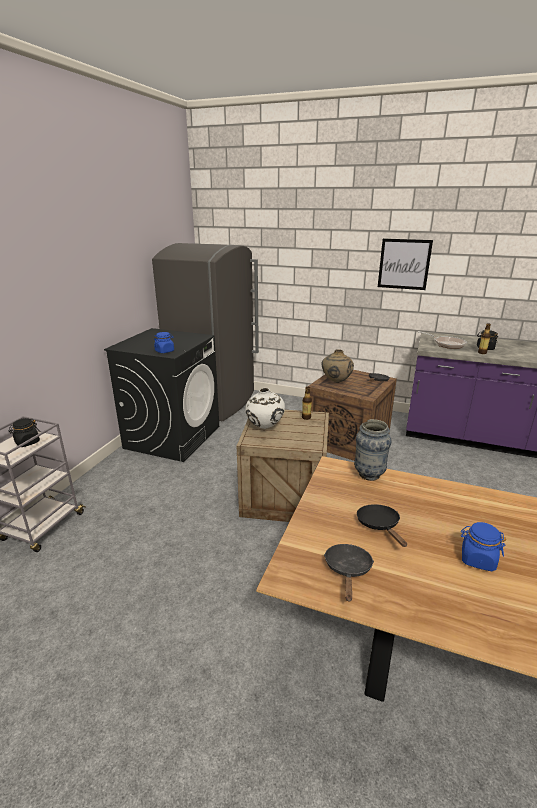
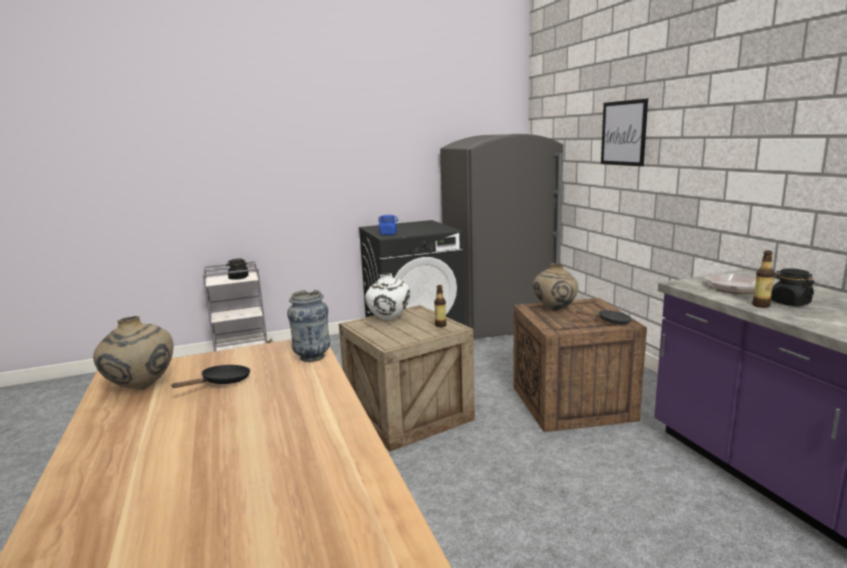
camera: 50 degrees right, 10 degrees down
black frying pan [324,544,374,602] -> beige vase [93,316,173,389]
picture [378,238,433,290] -> picture moved to [601,99,648,166]
blue jar [461,522,506,571] -> none

